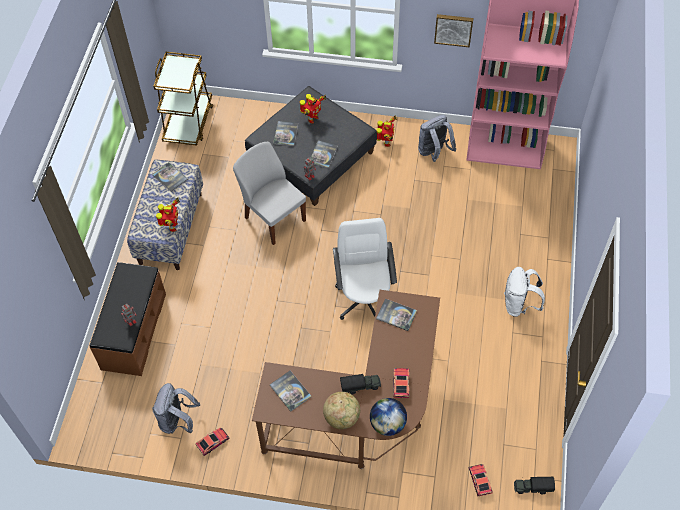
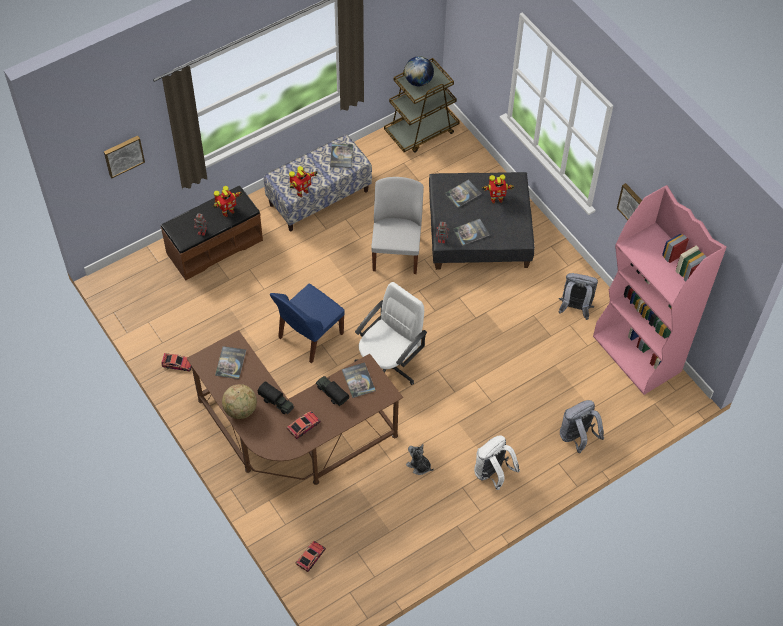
camera: 45 degrees right, 0 degrees up
grey backpack [152,383,200,434] -> grey backpack moved to [560,400,604,453]
globe [370,398,407,436] -> globe moved to [404,56,434,86]
toy robot [377,115,397,147] -> toy robot moved to [213,186,242,217]
toy truck [514,477,555,494] -> toy truck moved to [316,376,349,406]
none -> picture [104,136,145,178]
none -> blue chair [270,283,345,363]
none -> plush toy [406,444,434,475]

